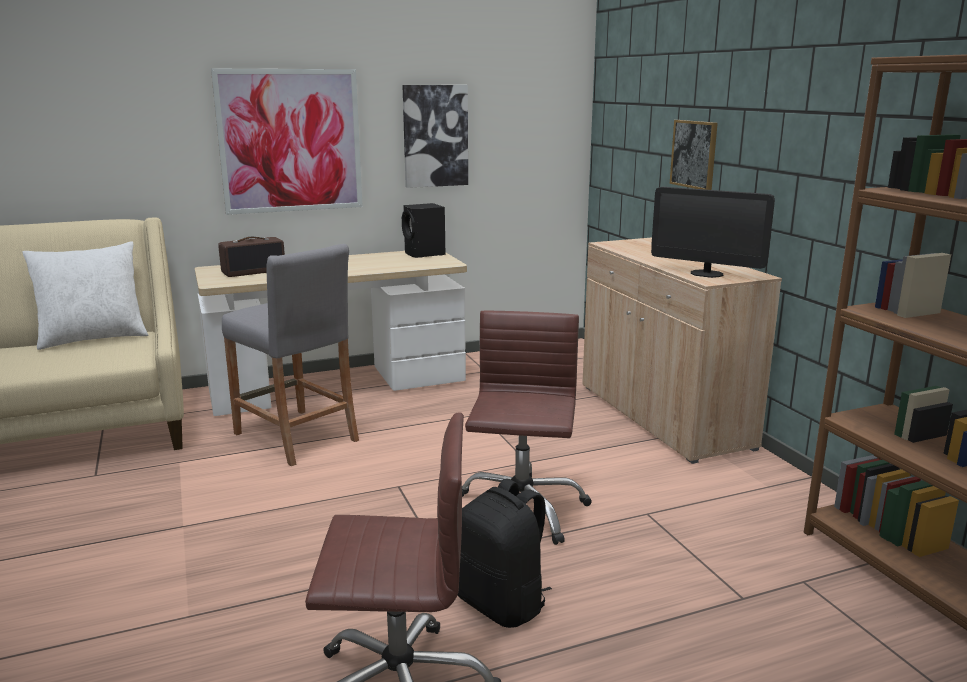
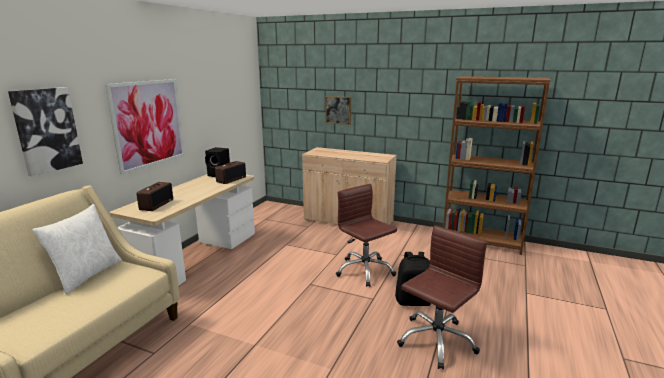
camera: 45 degrees left, 0 degrees up
grey stool [222,244,359,466] -> none
picture [402,85,468,188] -> picture moved to [8,87,83,176]
monitor [651,187,775,278] -> none
none -> radio [215,161,246,184]

